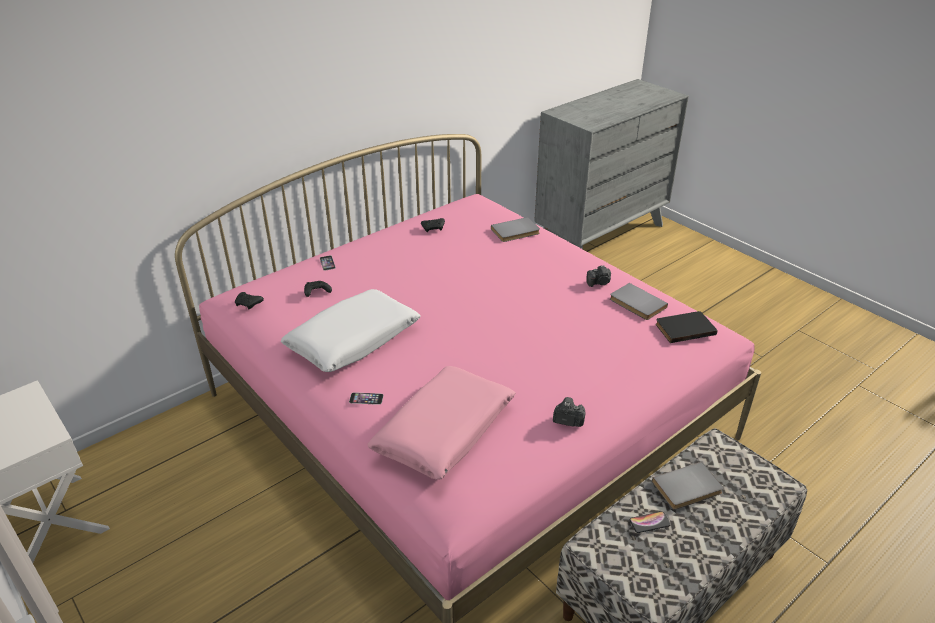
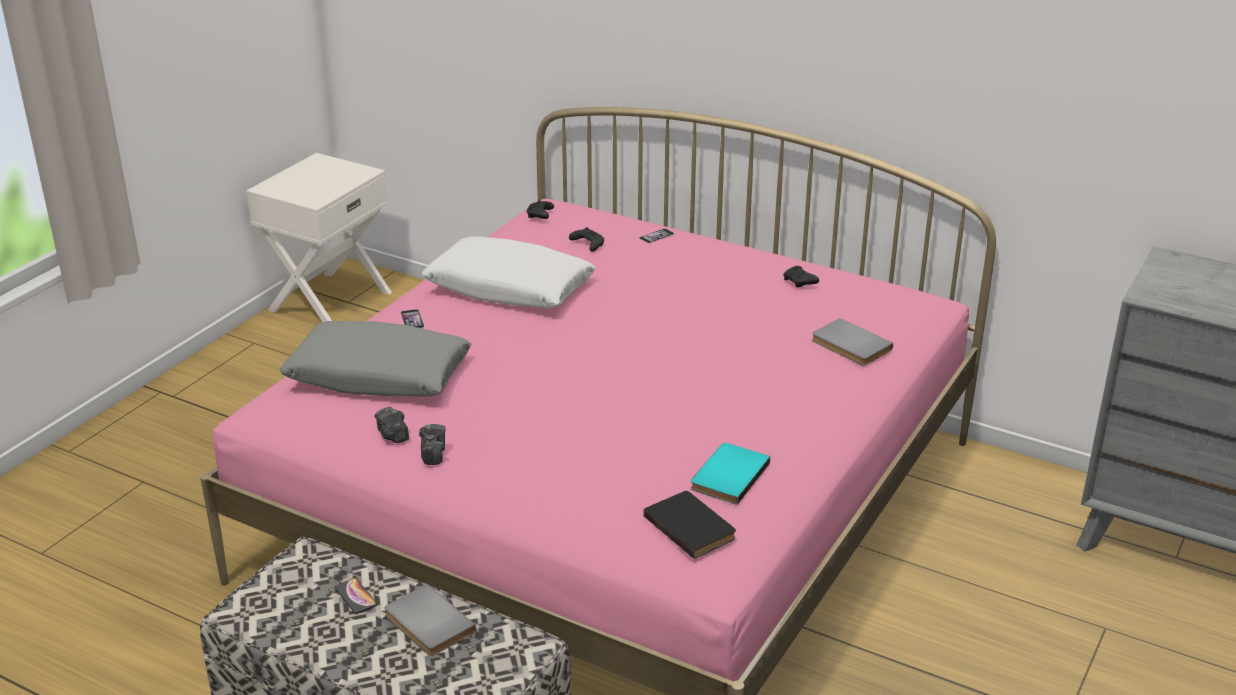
camera: 70 degrees right, 5 degrees down
pink pillow [368,366,516,480] -> grey pillow [279,321,472,397]
camera [586,265,611,287] -> camera moved to [374,407,409,443]
grey book [610,283,668,320] -> turquoise book [691,443,770,505]

